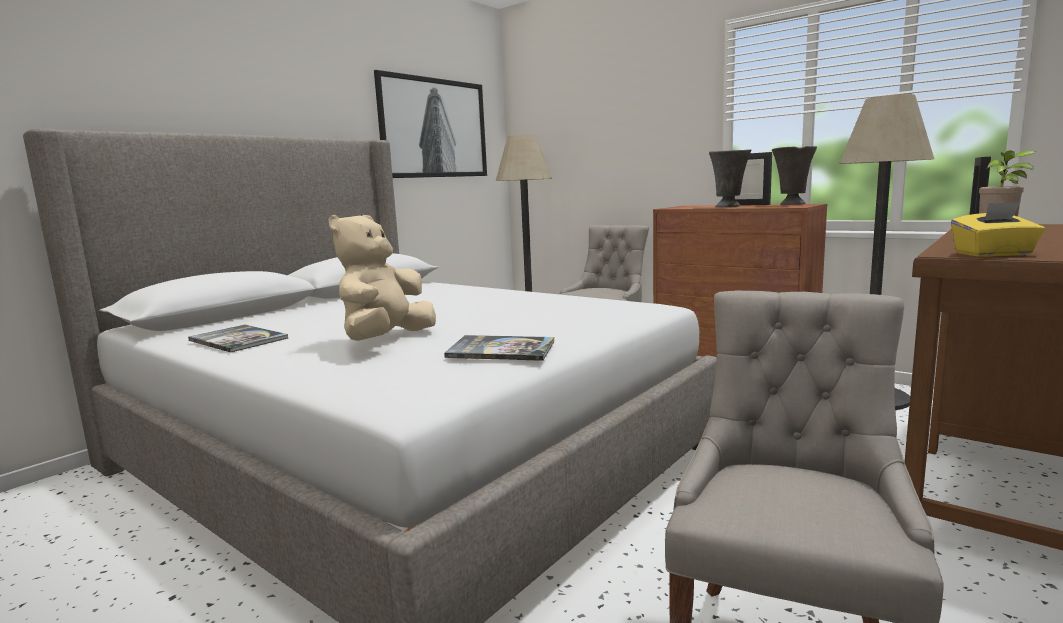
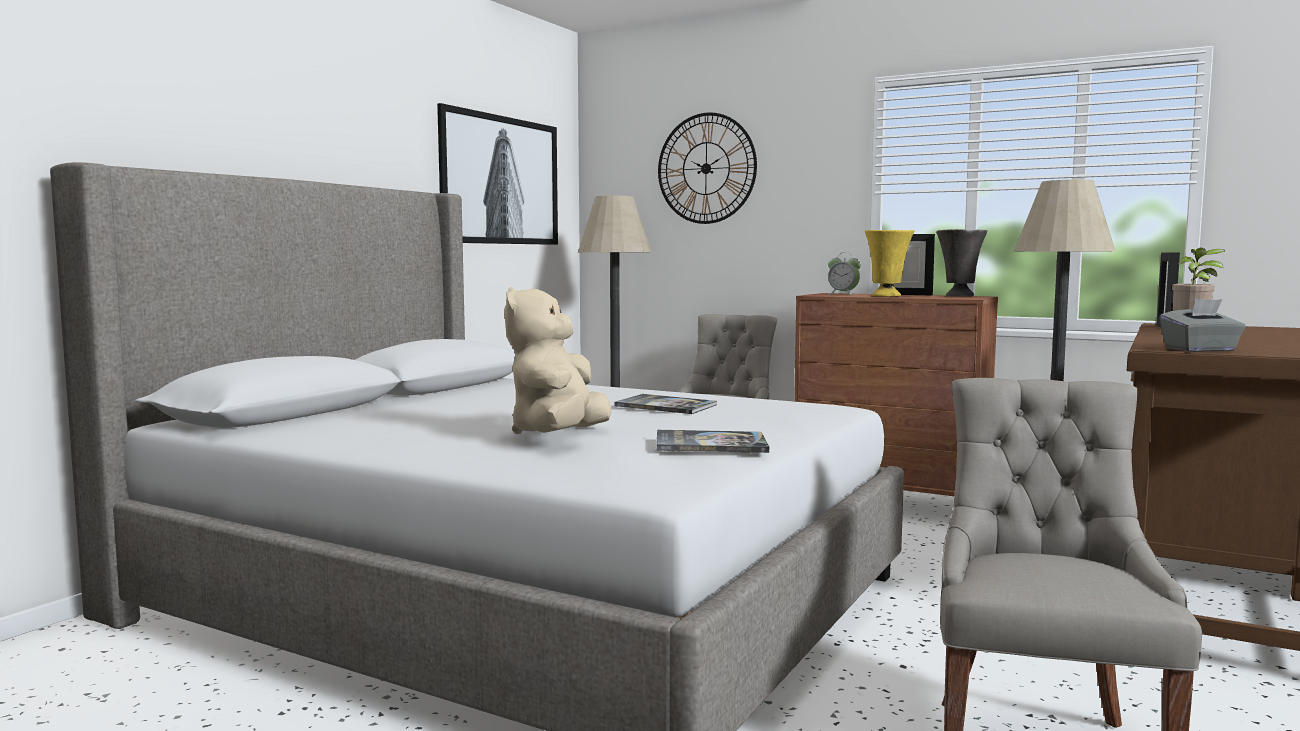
camera: 10 degrees left, 5 degrees down
book [188,325,288,353] -> book moved to [614,394,717,414]
grey vase [709,149,752,207] -> yellow vase [865,230,915,297]
yellow tissue box [951,202,1045,257] -> grey tissue box [1160,299,1246,352]
none -> wall clock [658,113,757,224]
none -> alarm clock [828,252,861,295]

